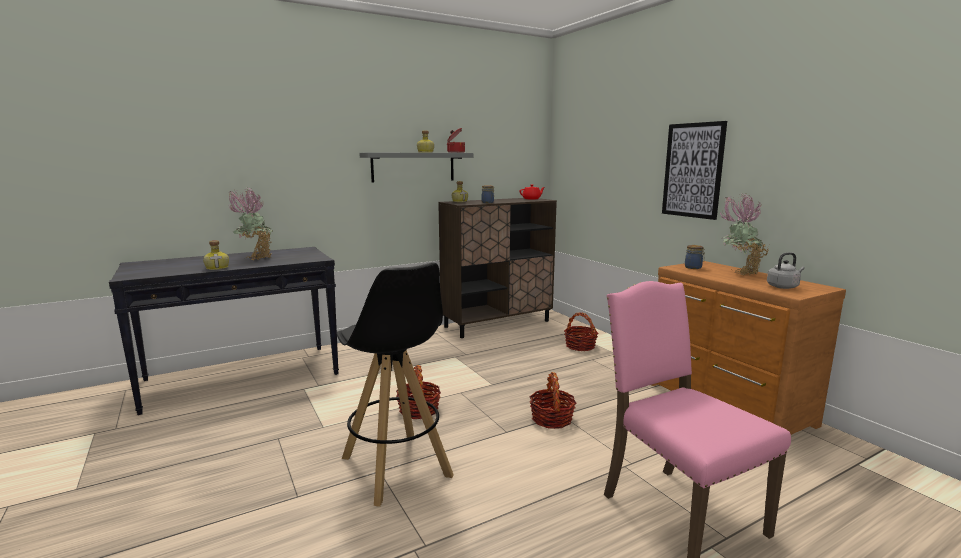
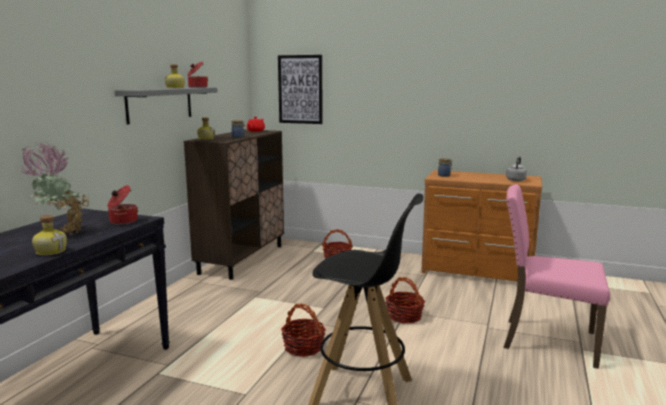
camera: 40 degrees left, 0 degrees up
picture [662,121,727,220] -> picture moved to [278,55,323,124]
potted plant [720,194,768,276] -> none
none -> cooking pot [107,185,138,225]

